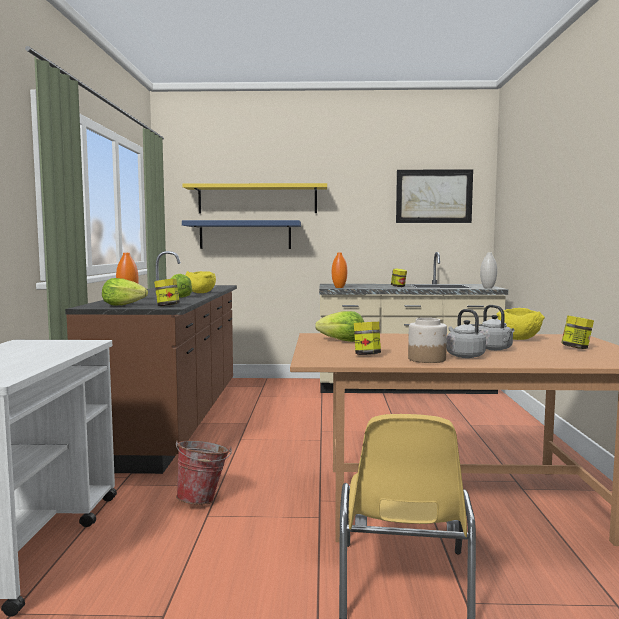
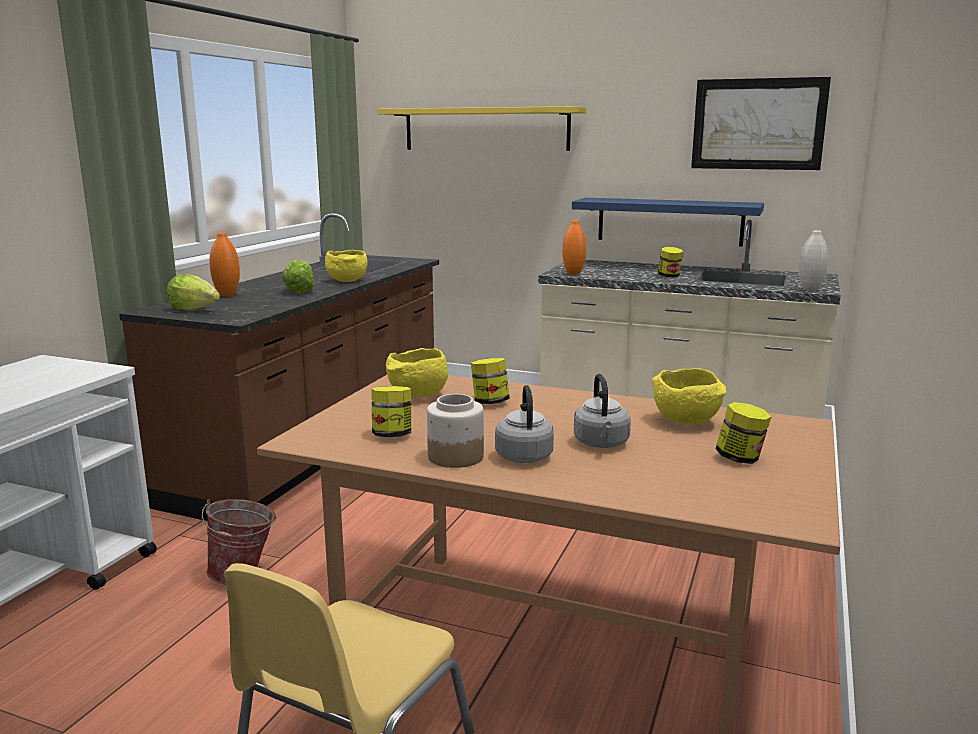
camera: 20 degrees right, 10 degrees up
jar [154,279,180,306] -> jar moved to [471,358,510,404]
blue shelf [182,220,301,249] -> blue shelf moved to [572,198,764,247]
lettuce [315,311,364,342] -> yellow bowl [386,348,448,397]

